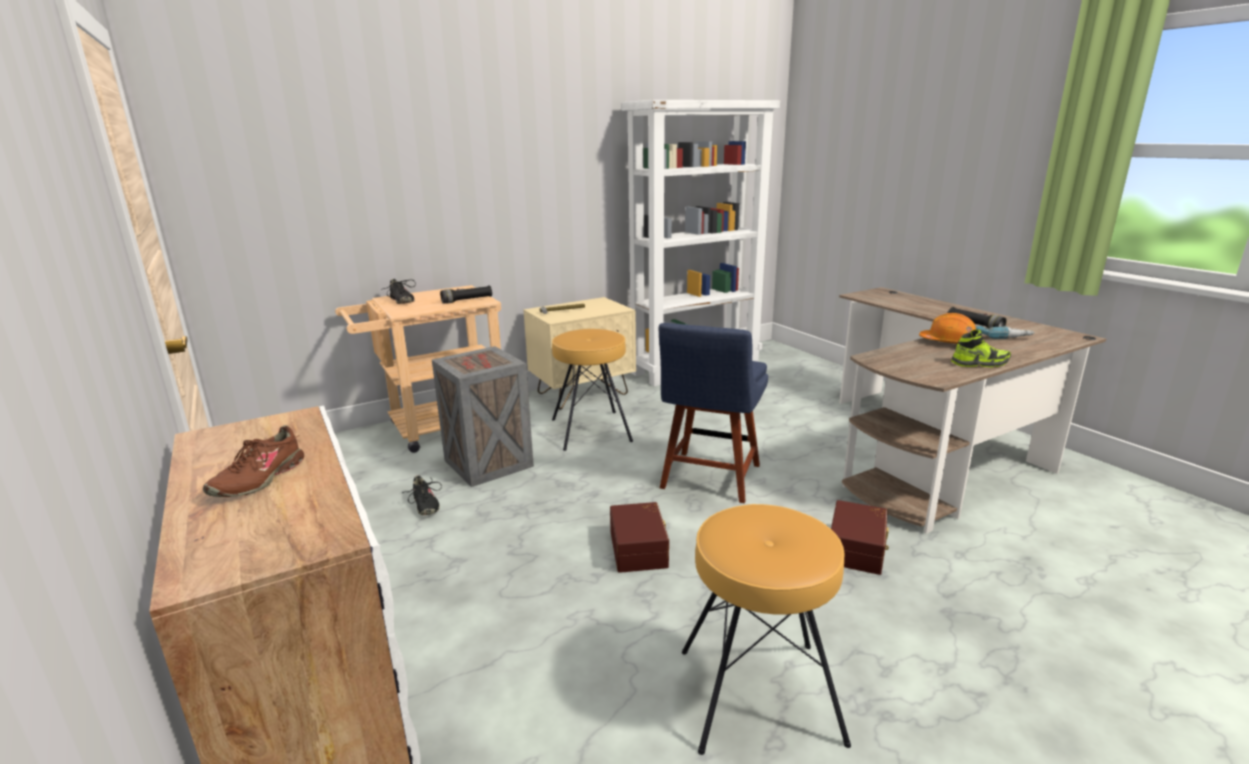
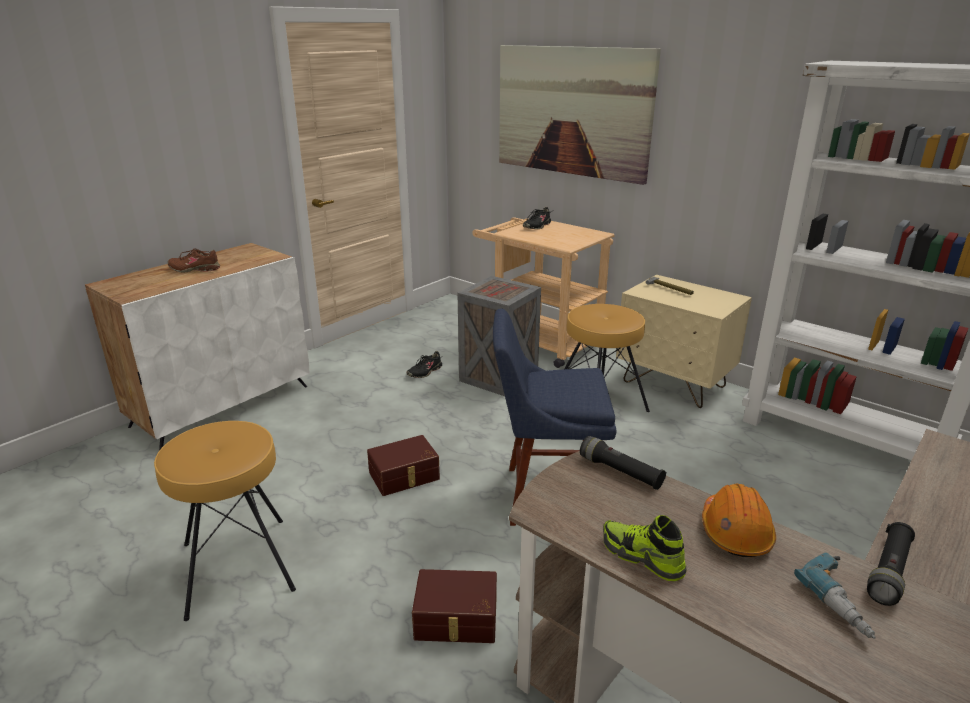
camera: 70 degrees right, 5 degrees up
black flashlight [440,285,492,304] -> black flashlight moved to [580,436,666,490]
shoe [951,330,1011,368] -> shoe turned 150 degrees clockwise [603,515,687,581]
none -> picture [499,45,661,185]

